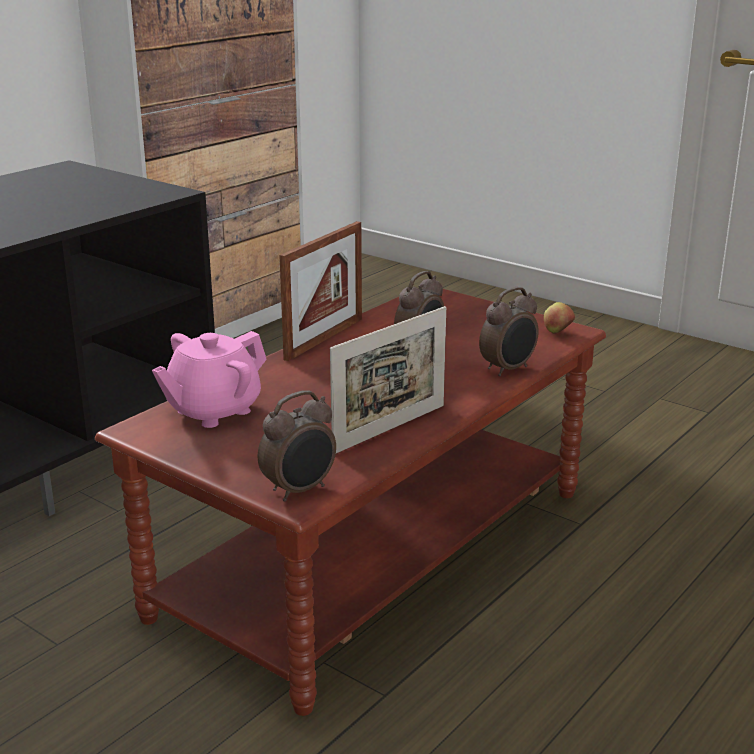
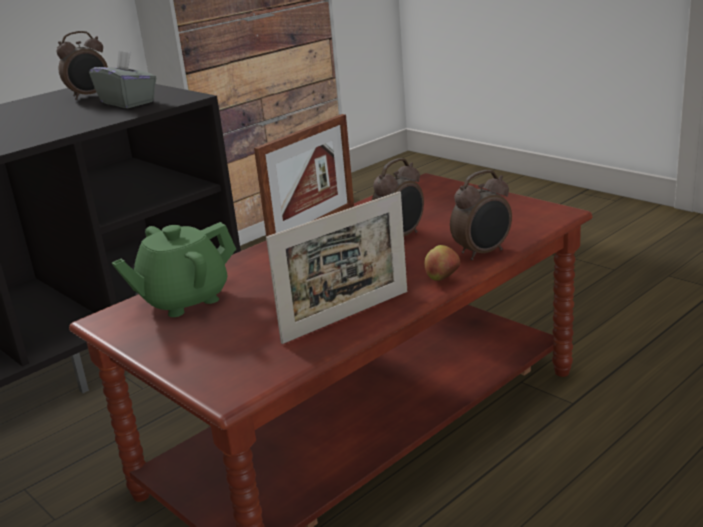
camera: 10 degrees right, 0 degrees up
pink teapot [152,331,267,428] -> green teapot [112,222,236,317]
alarm clock [258,390,336,502] -> alarm clock moved to [57,31,108,100]
apple [544,302,575,333] -> apple moved to [425,245,460,281]
none -> grey tissue box [89,50,156,108]

